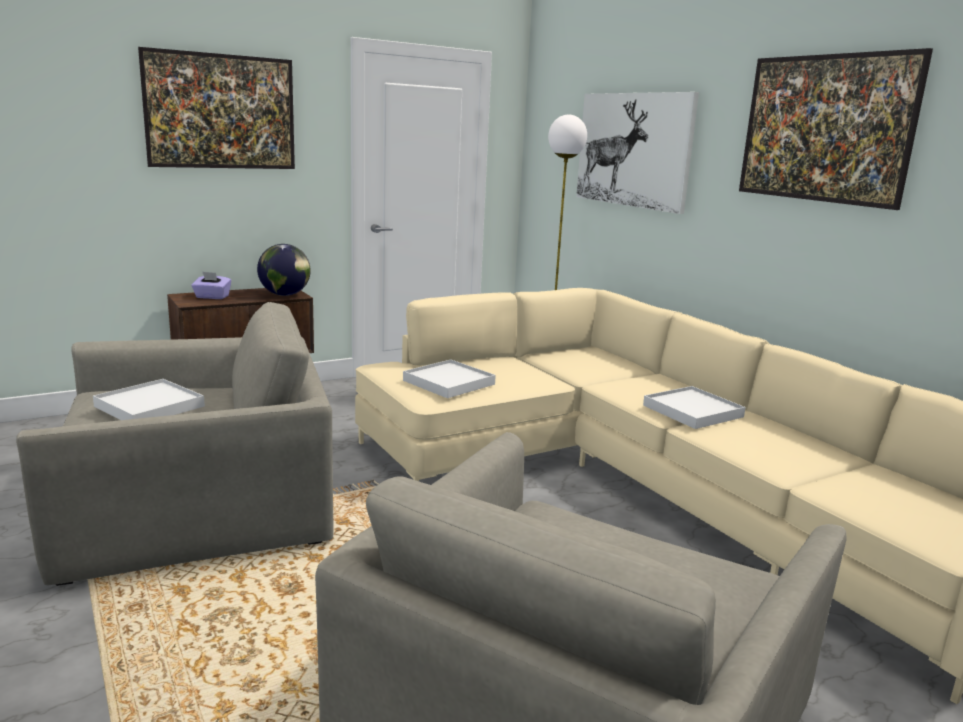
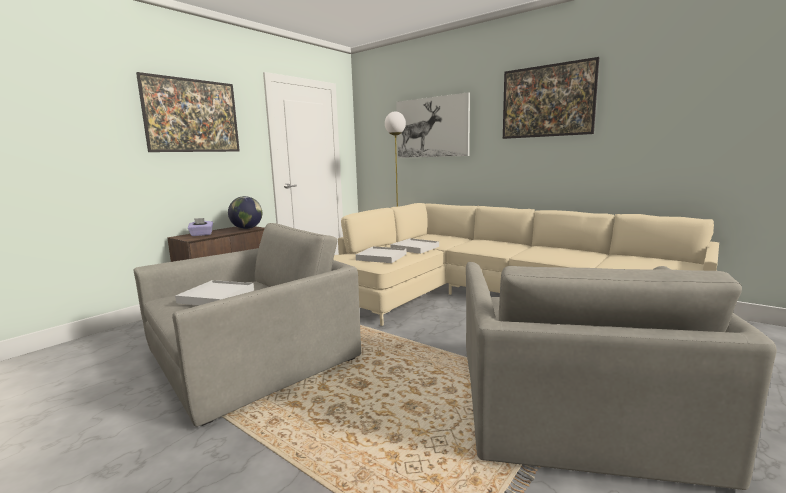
camera: 20 degrees left, 5 degrees down
white tray [643,386,746,429] -> white tray moved to [390,238,439,254]

